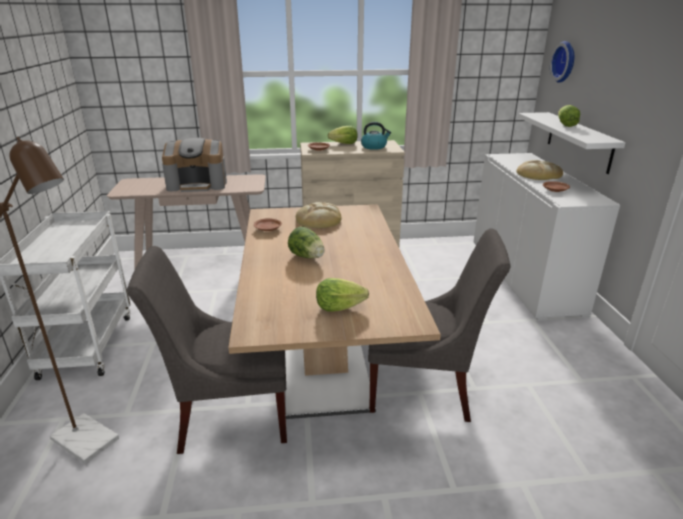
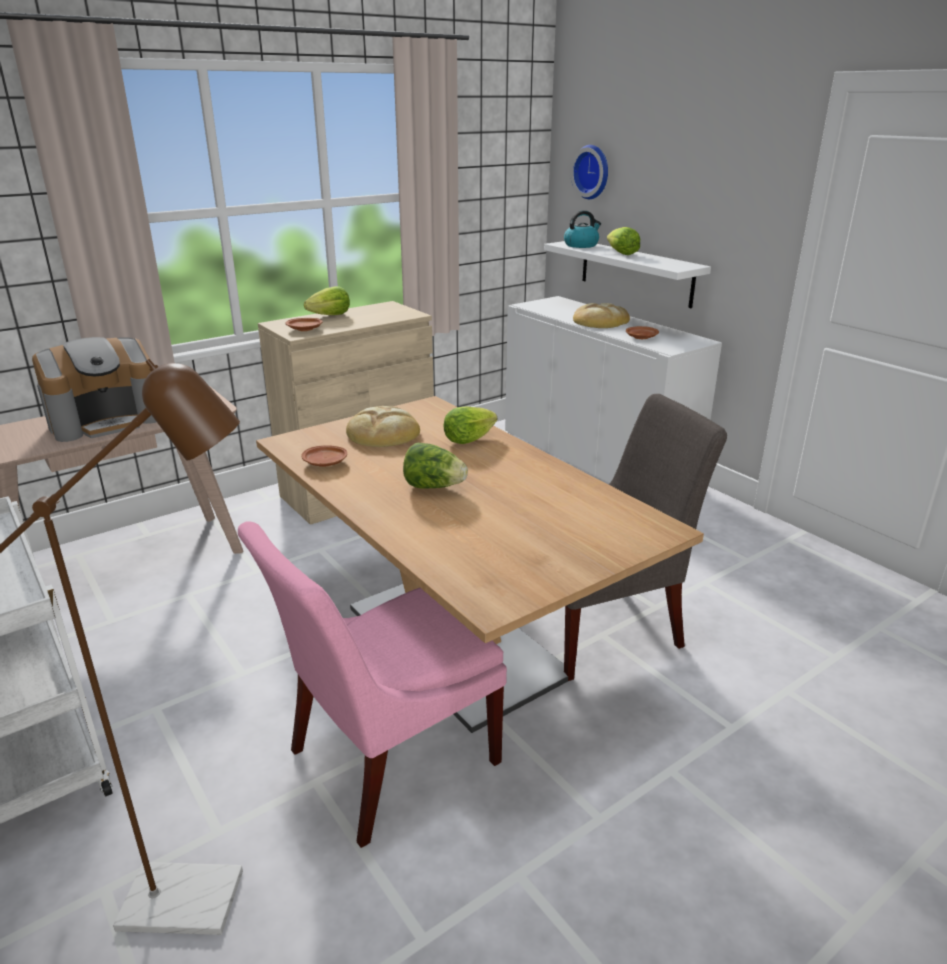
camera: 30 degrees left, 0 degrees up
grey chair [127,246,287,454] -> pink chair [238,521,507,848]
lettuce [316,278,369,312] -> lettuce moved to [443,406,497,444]
kettle [361,122,391,150] -> kettle moved to [564,210,601,248]

